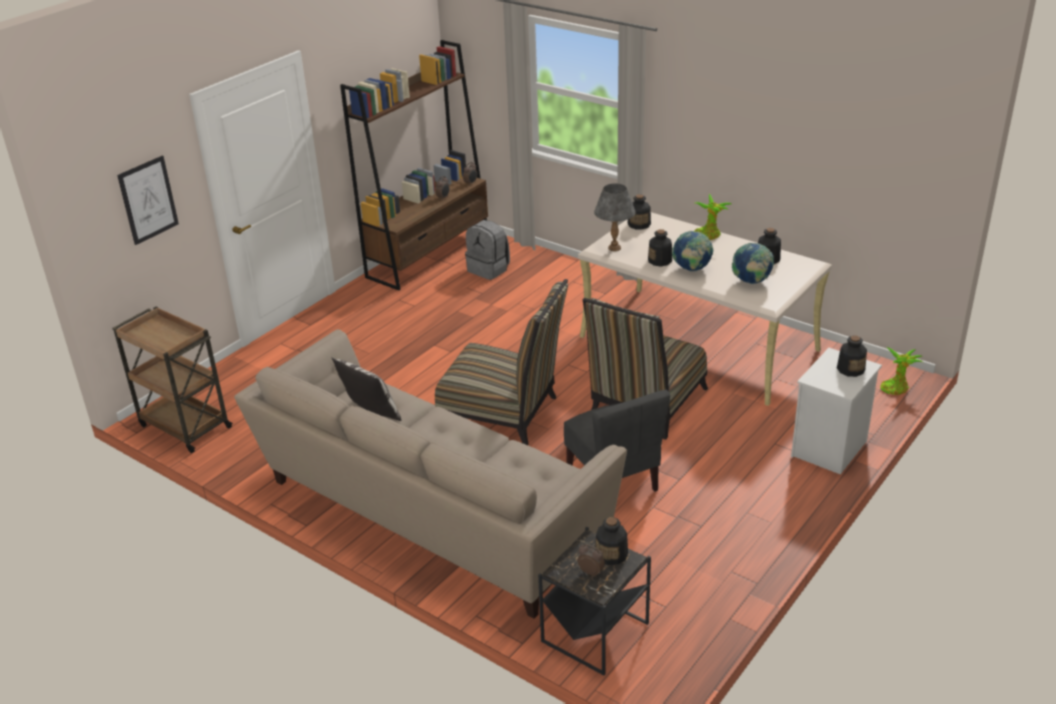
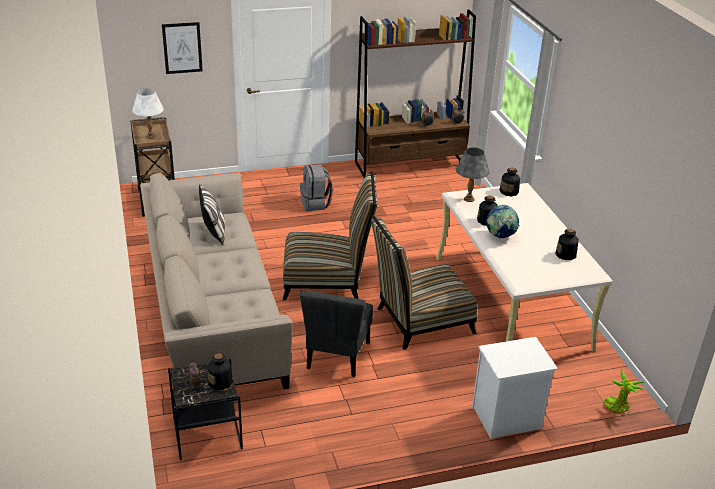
camera: 35 degrees right, 0 degrees up
chair [435,279,568,445] -> chair turned 60 degrees counterclockwise [283,172,377,300]
grey backpack [465,220,510,280] -> grey backpack moved to [300,164,333,211]
potted plant [695,194,731,240] -> none
globe [732,243,774,284] -> none
bottle [837,335,867,377] -> none
none -> white table lamp [132,88,164,139]

